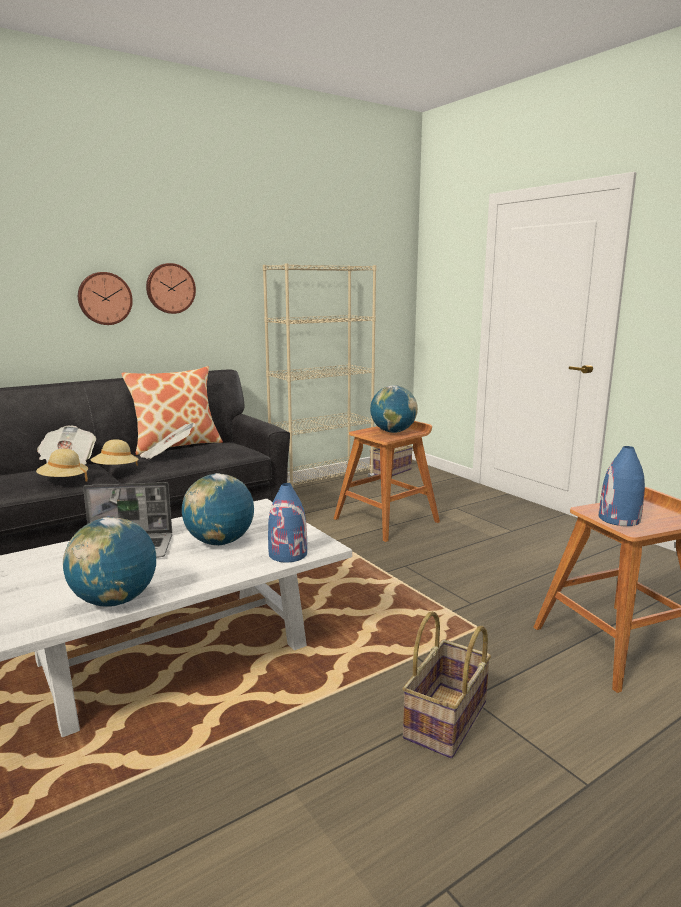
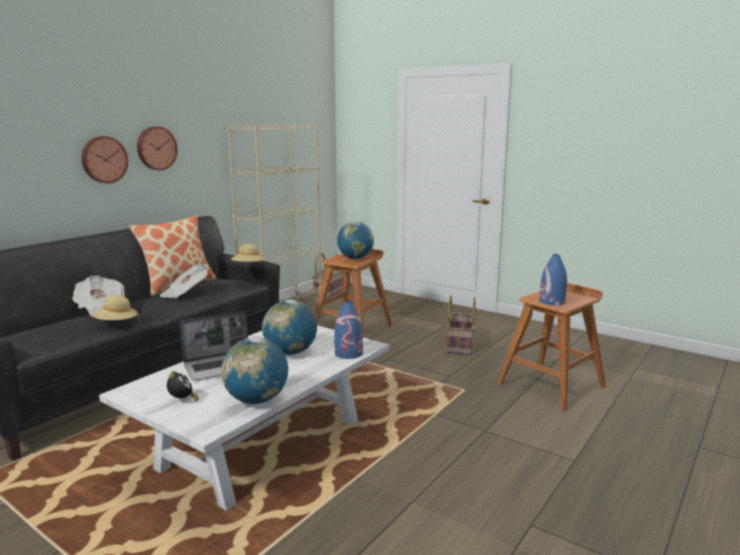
camera: 20 degrees left, 0 degrees up
beige hat [91,439,139,466] -> beige hat moved to [231,244,265,263]
basket [402,611,491,758] -> basket moved to [446,295,476,355]
none -> alarm clock [167,371,199,401]

